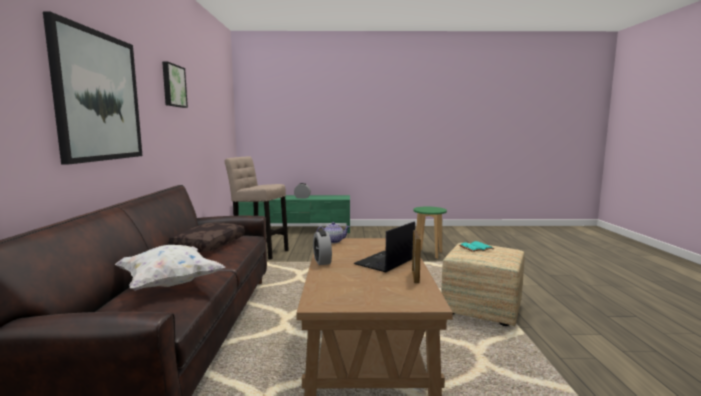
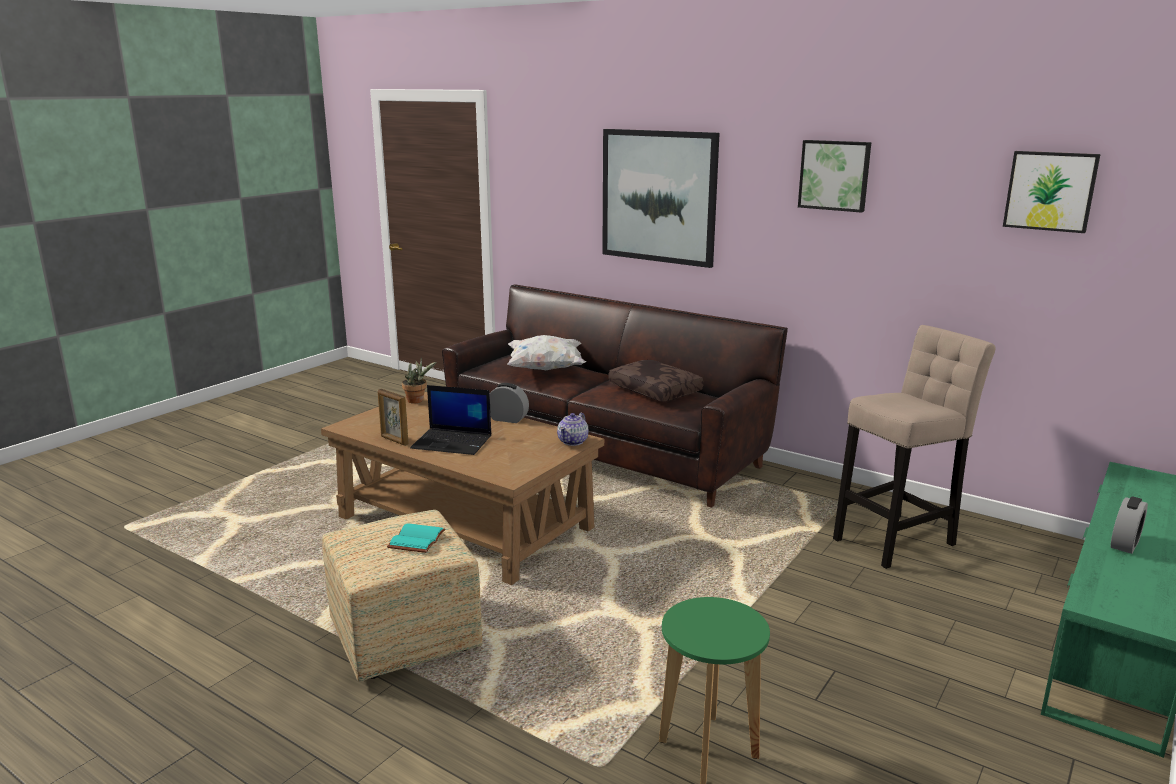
camera: 125 degrees right, 10 degrees up
laptop [353,221,415,272] -> laptop turned 120 degrees clockwise [410,385,491,455]
none -> potted plant [402,357,436,403]
none -> picture [1003,151,1100,233]

